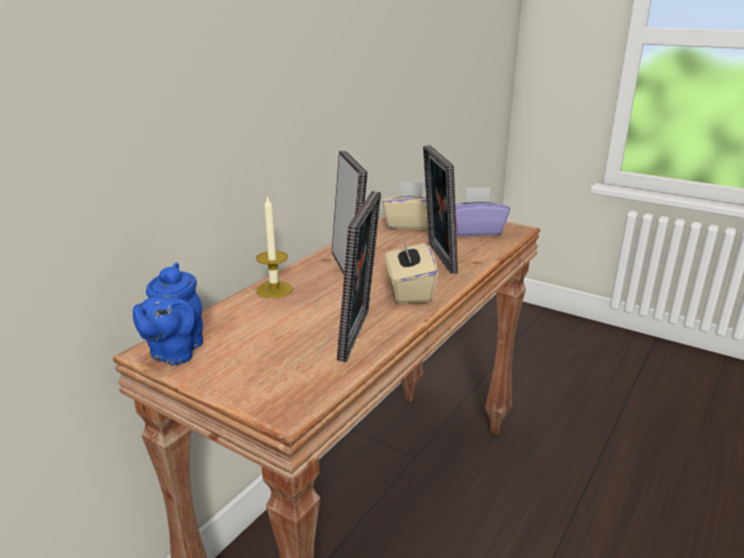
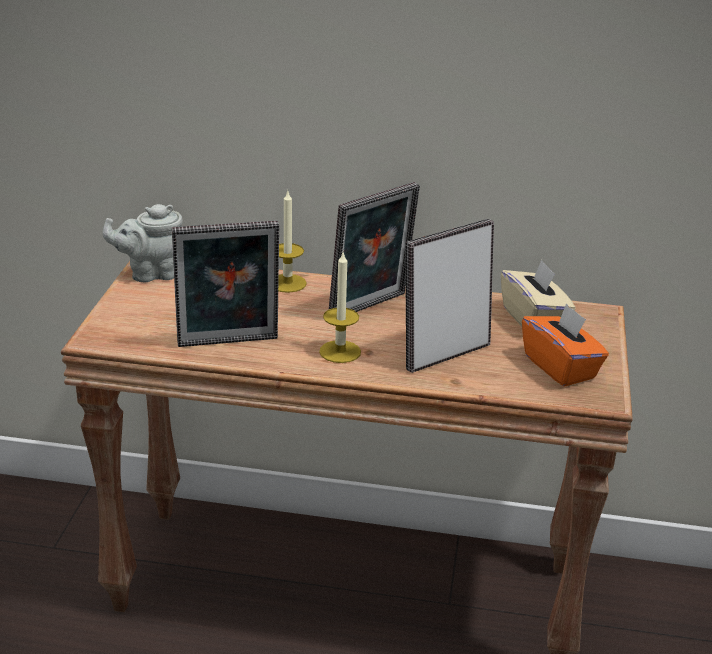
camera: 65 degrees right, 5 degrees up
blue teapot [132,262,203,365] -> grey teapot [102,204,183,282]
beige tissue box [385,235,438,303] -> candle [319,253,361,363]
purple tissue box [455,187,510,236] -> orange tissue box [522,303,609,387]

